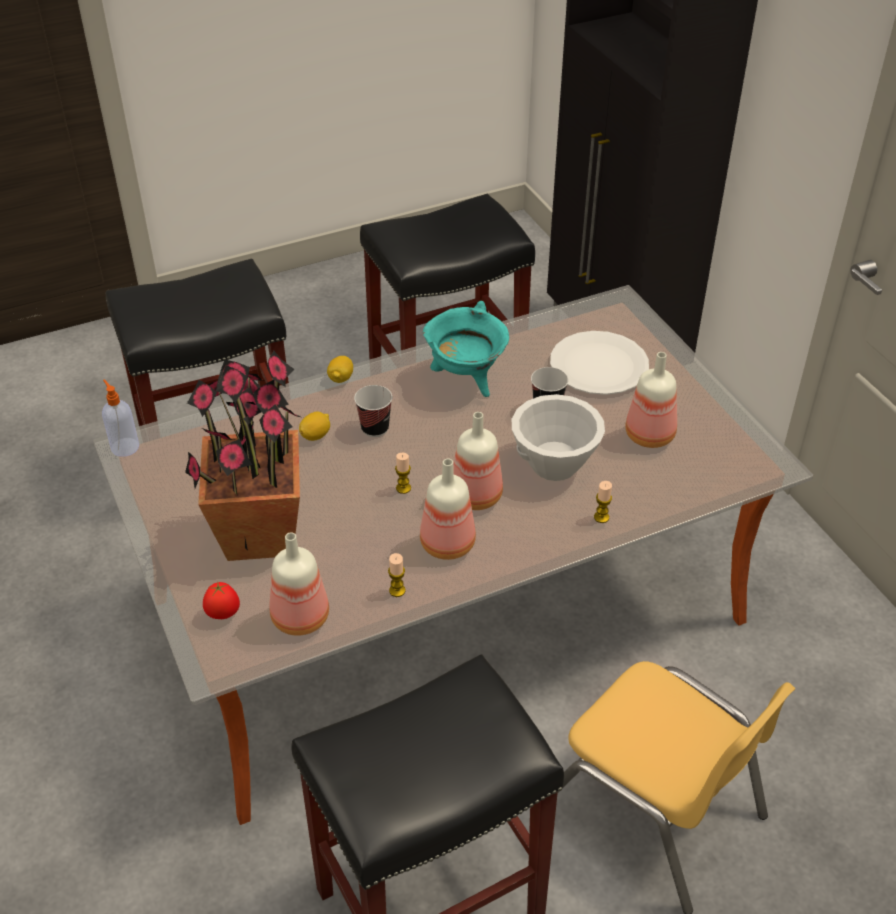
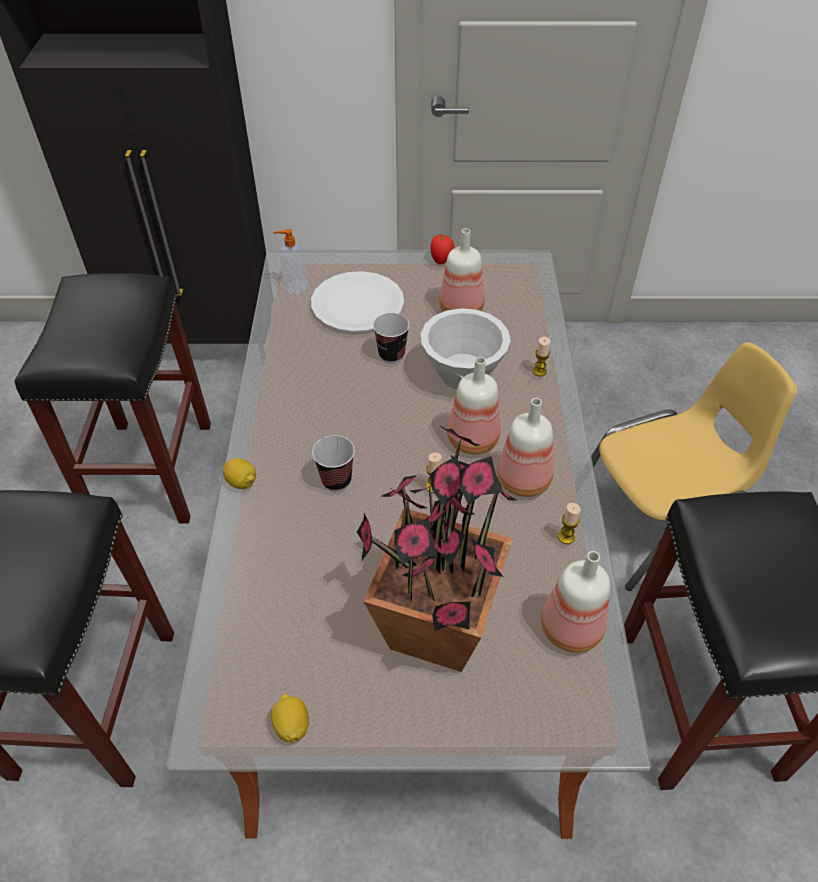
camera: 65 degrees left, 5 degrees up
soap dispenser [102,379,139,457] -> soap dispenser moved to [273,229,308,295]
tomato [203,582,240,619] -> tomato moved to [431,233,454,264]
lemon [299,412,330,441] -> lemon moved to [271,694,309,742]
turquoise cooking pot [423,301,509,397] -> none

